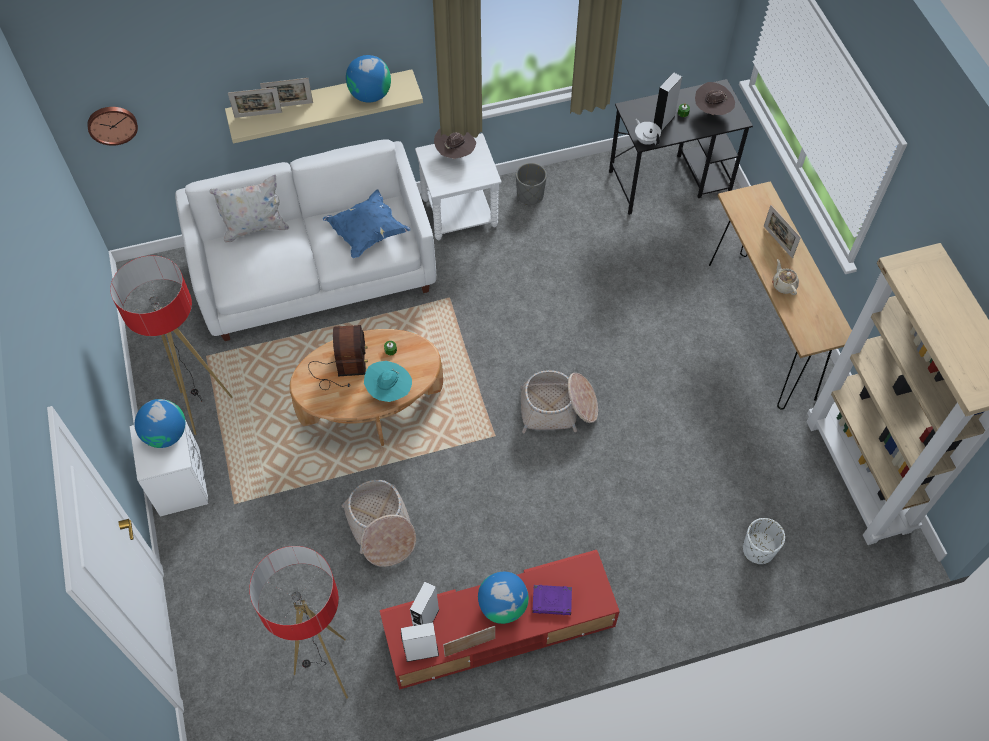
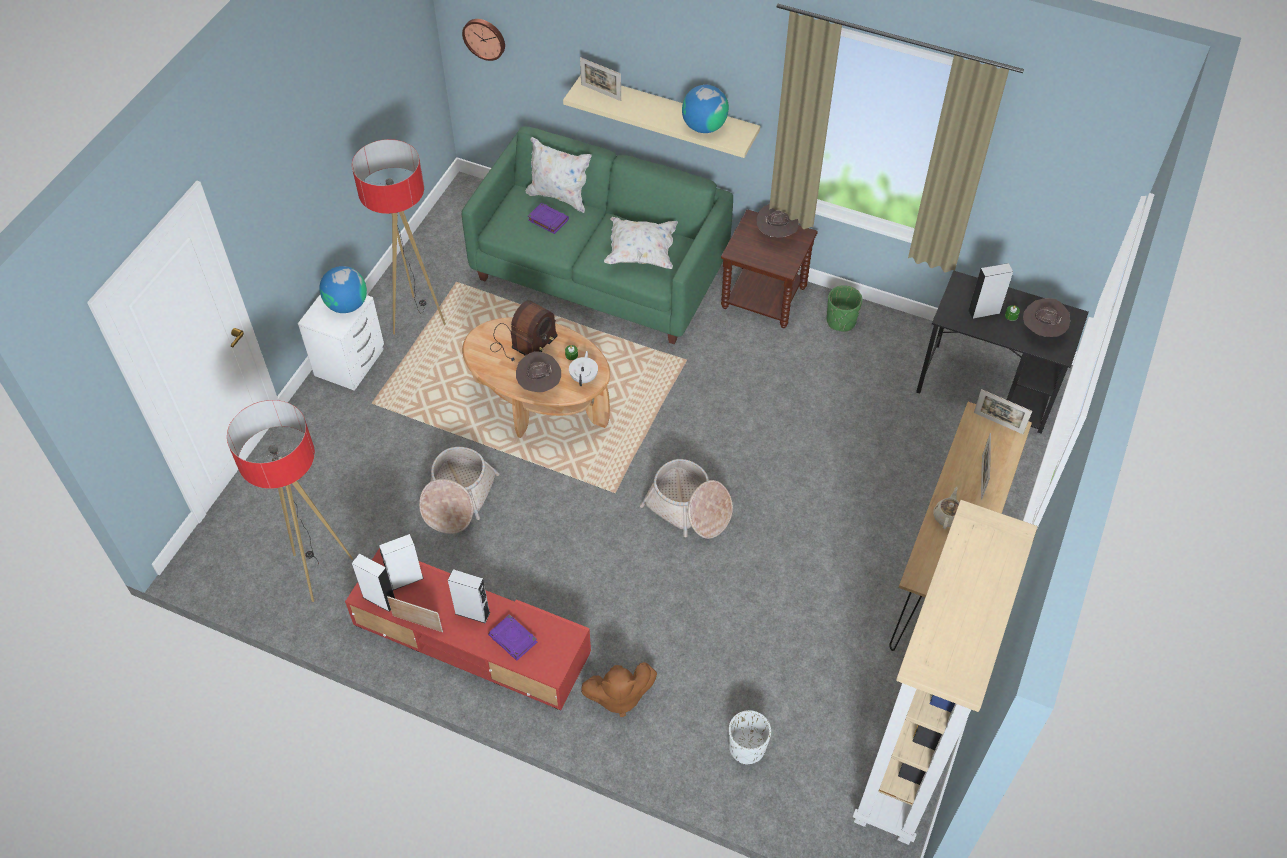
camera: 40 degrees right, 5 degrees down
white sofa [175,139,436,341] -> green sofa [462,127,733,344]
picture frame [260,78,313,107] -> picture frame moved to [974,389,1032,434]
blue pillow [323,189,410,258] -> white pillow [604,217,678,269]
turquoise hat [364,361,412,402] -> brown hat [516,351,561,392]
white side table [415,133,502,240] -> brown side table [721,209,818,328]
globe [478,572,529,624] -> grey speaker [448,569,490,623]
grey planter [516,163,547,205] -> green planter [827,285,862,331]
white teapot [635,118,661,145] -> white teapot moved to [569,351,598,386]
none -> purple book [527,203,569,234]
none -> brown plush toy [581,662,657,717]

